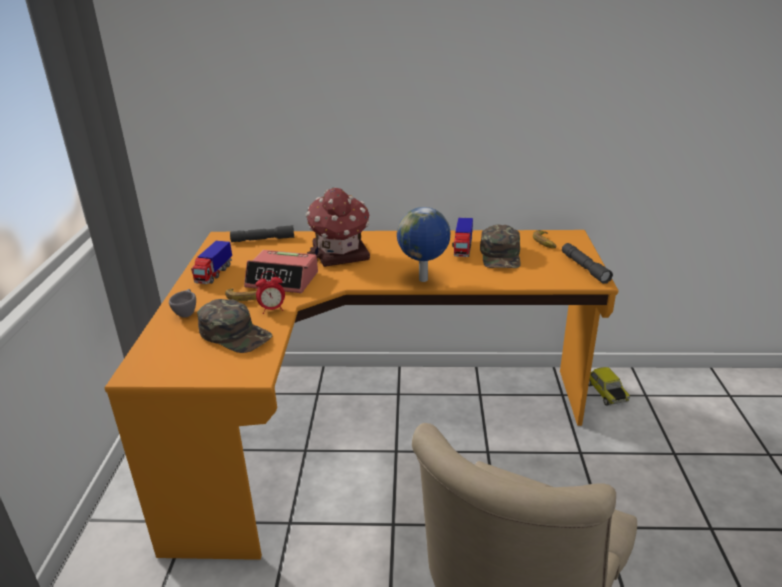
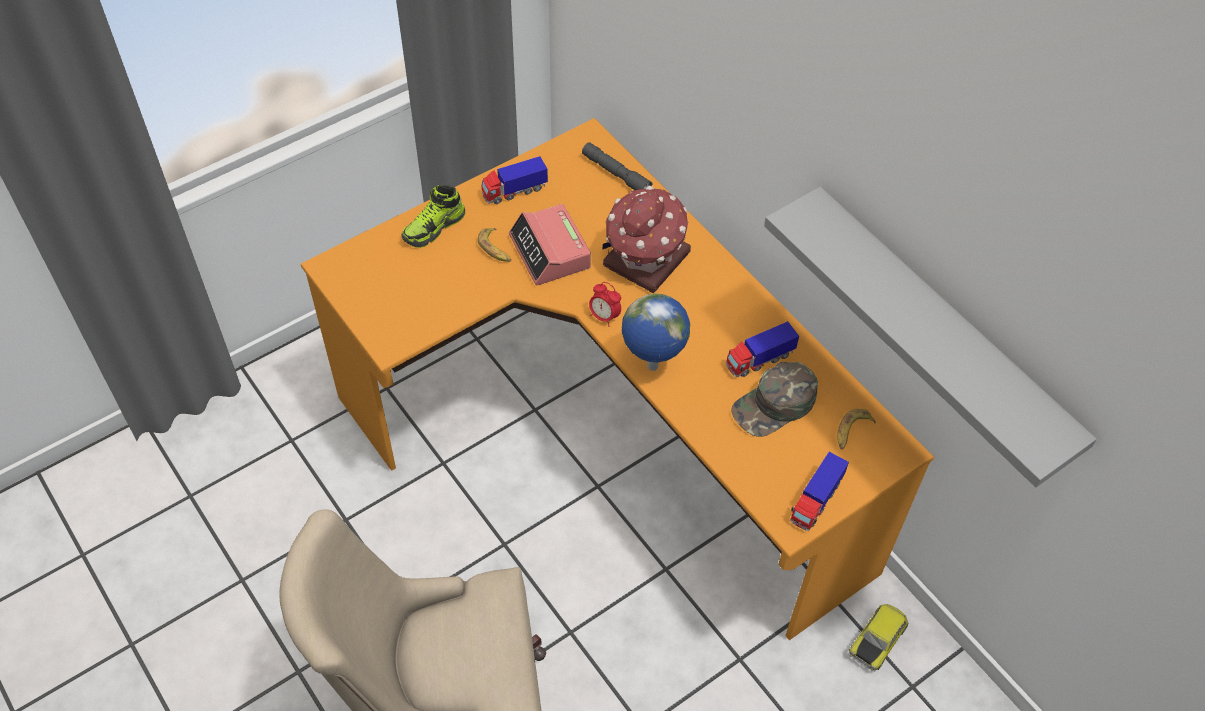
camera: 50 degrees right, 25 degrees up
grey cup [169,289,196,318] -> shoe [401,185,465,248]
green cap [197,299,272,353] -> none
alarm clock [256,271,285,314] -> alarm clock moved to [589,282,621,327]
grey flashlight [562,243,613,284] -> toy truck [790,452,849,531]
none -> grey shelf [764,187,1097,487]

